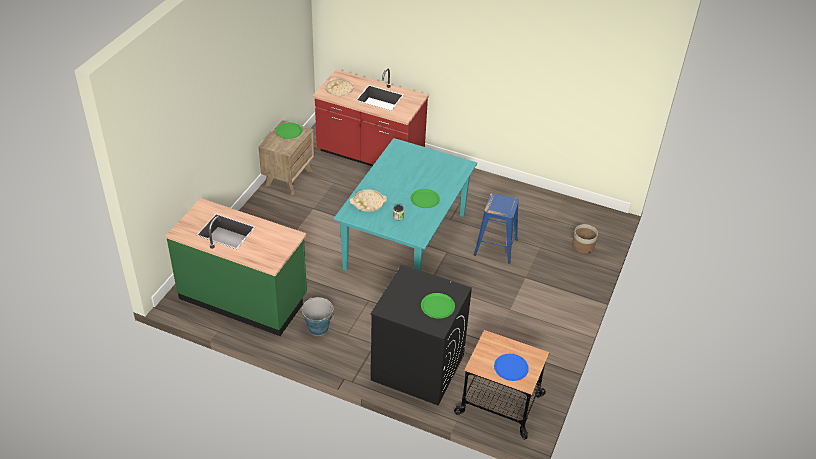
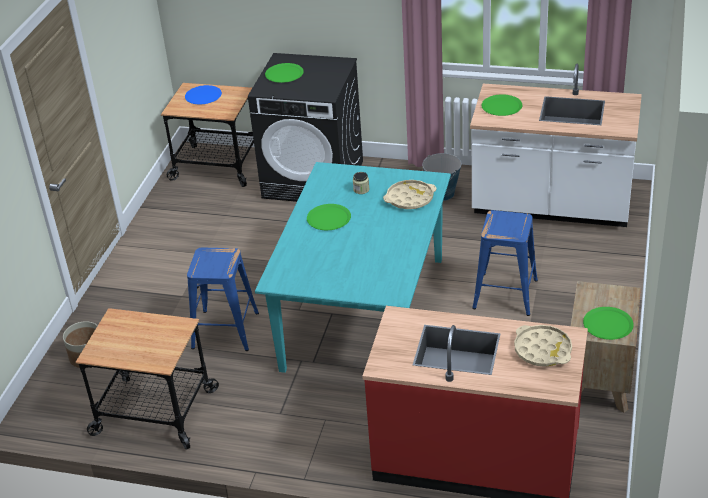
camera: 175 degrees right, 5 degrees down
green counter [165,198,307,336] -> white counter [470,64,642,227]
none -> cart [76,308,219,450]
none -> blue stool [472,210,538,316]
none -> green plate [481,94,522,116]

